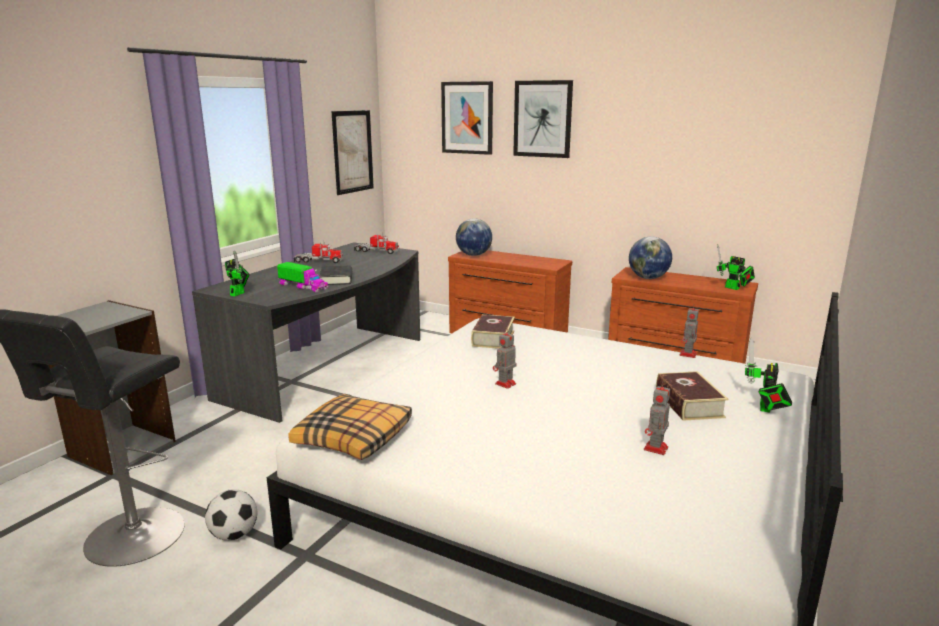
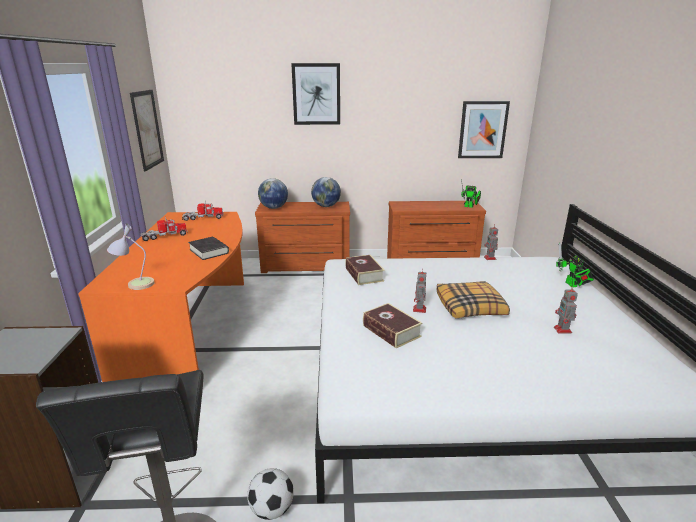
camera: 30 degrees left, 5 degrees up
grey desk [192,242,420,423] -> orange desk [78,212,244,382]
toy robot [225,250,250,296] -> table lamp [107,223,155,290]
toy truck [277,262,328,292] -> none
pillow [288,394,412,460] -> pillow moved to [437,281,510,318]
picture [441,81,493,155] -> picture moved to [458,101,510,158]
globe [629,236,672,279] -> globe moved to [311,177,341,207]
book [656,371,728,421] -> book moved to [363,303,423,348]

